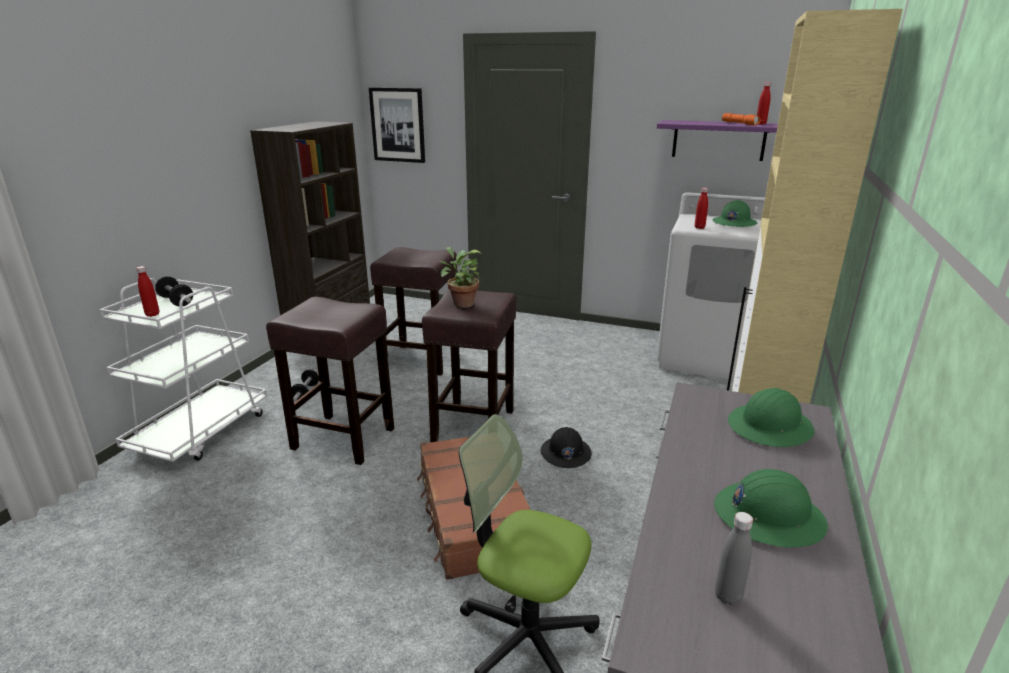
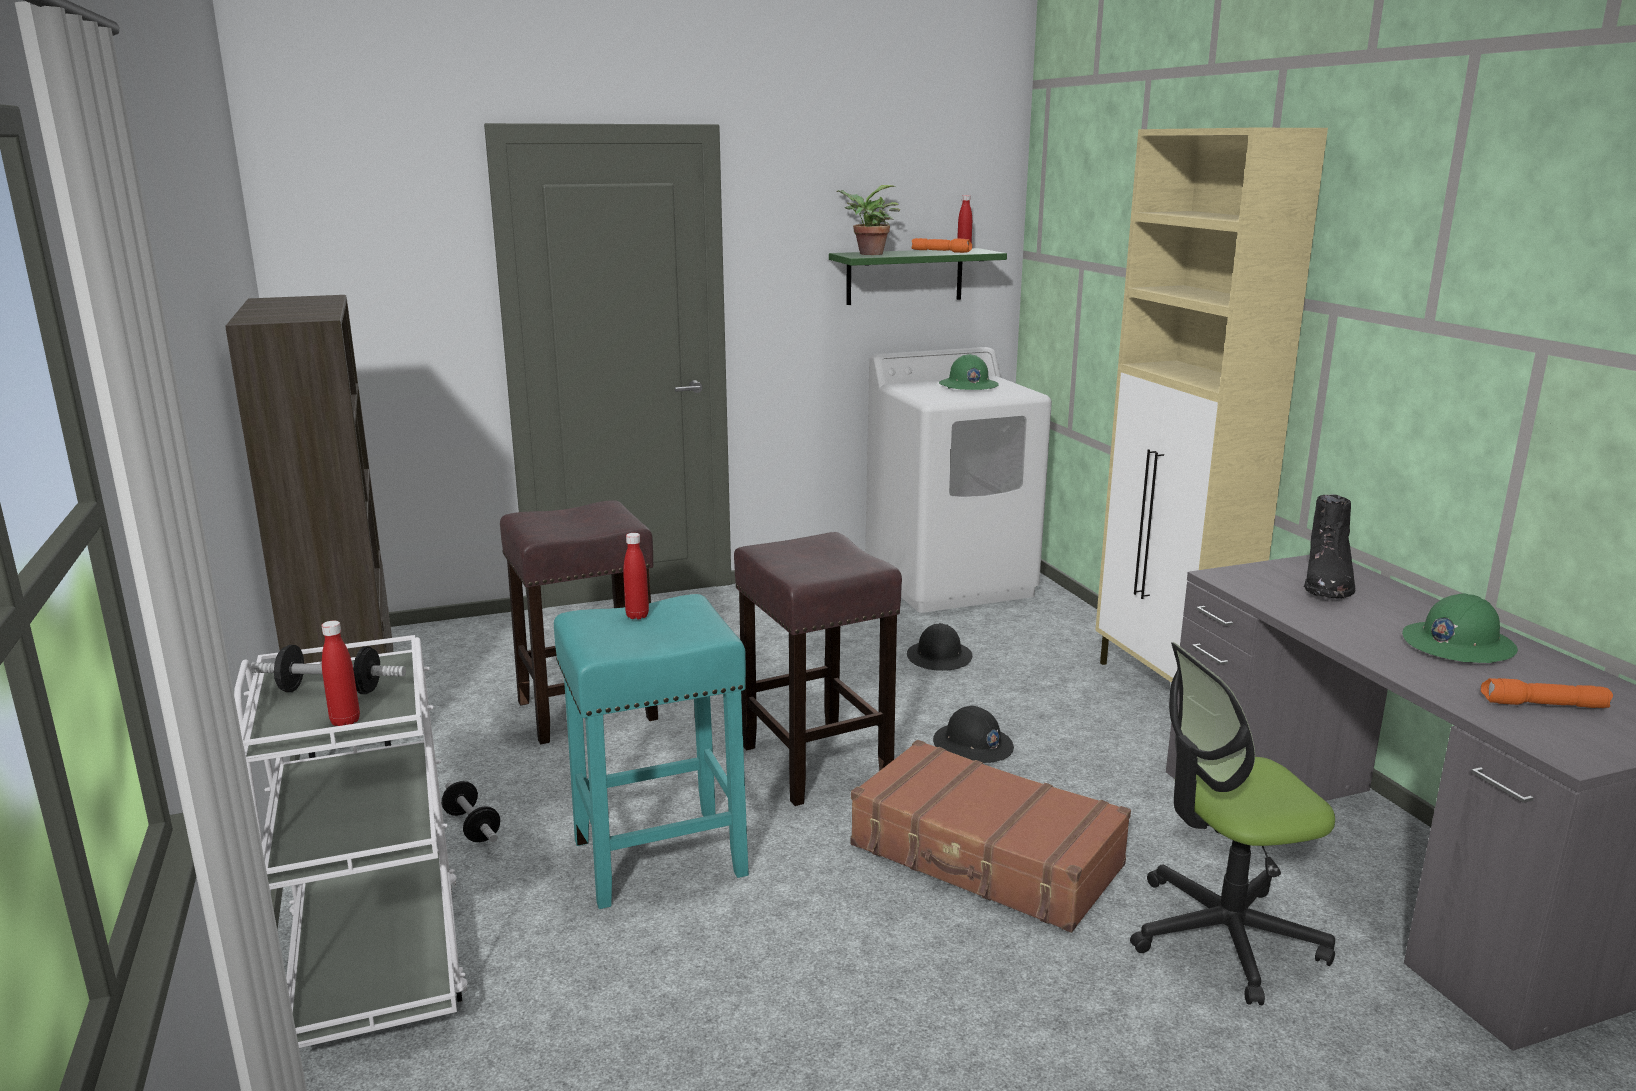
camera: 40 degrees left, 5 degrees down
brown stool [266,297,394,465] -> turquoise stool [554,594,749,909]
picture [369,87,425,163] -> none
potted plant [440,247,482,308] -> potted plant moved to [836,185,900,255]
purple shelf [657,120,778,161] -> green shelf [829,248,1007,305]
red bottle [695,188,708,229] -> red bottle moved to [623,533,649,619]
grey bottle [715,512,753,606] -> orange flashlight [1481,678,1613,708]
green hard hat [728,388,815,447] -> black boot [1304,494,1355,599]
none -> black hard hat [907,623,972,671]

